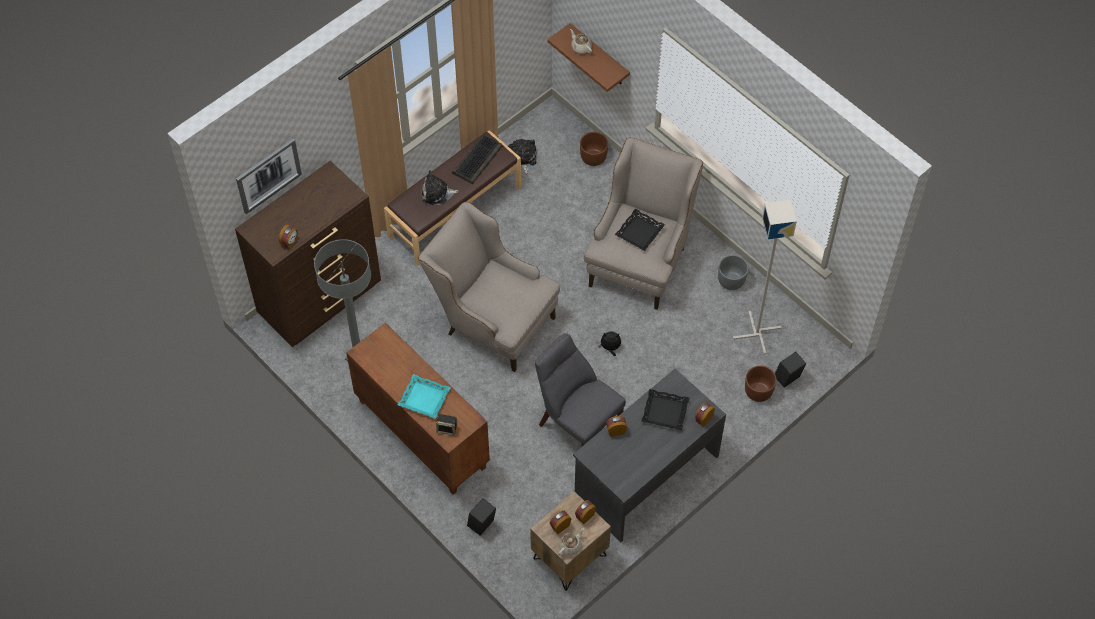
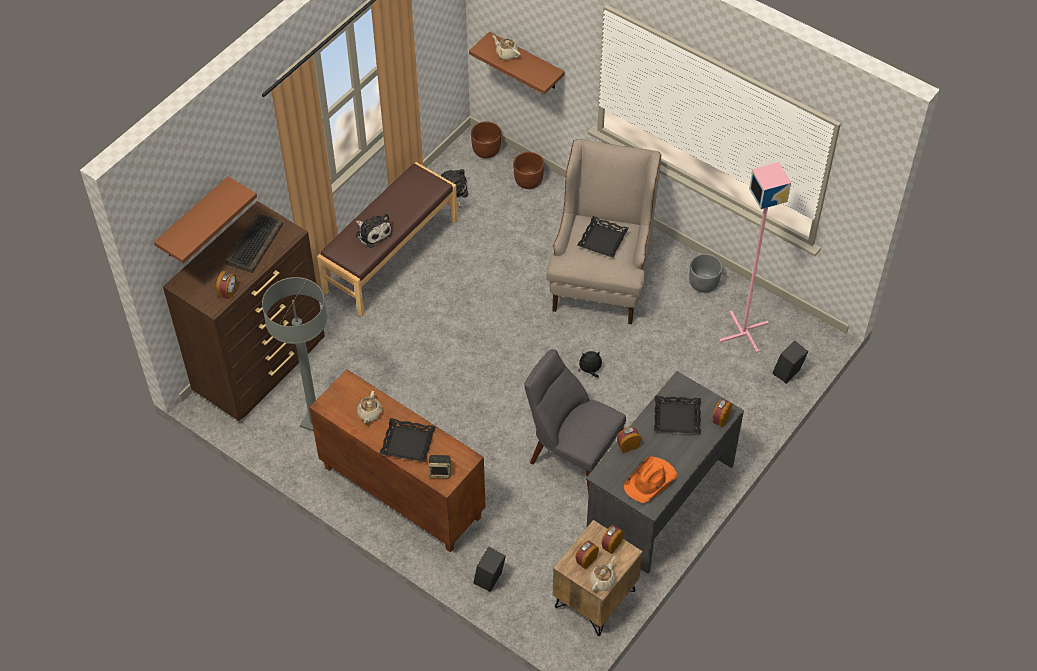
camera: 10 degrees left, 5 degrees down
picture [236,139,302,214] -> brown shelf [154,176,257,264]
turquoise tray [398,374,451,419] -> black tray [379,418,436,462]
beige armchair [418,202,560,372] -> none
plush toy [422,170,459,205] -> plush toy turned 120 degrees counterclockwise [356,213,393,248]
keyboard [452,134,503,184] -> keyboard moved to [225,213,283,273]
grey floor lamp [733,200,797,355] -> pink floor lamp [719,162,791,353]
brown planter [745,366,777,402] -> brown planter moved to [471,121,501,158]
none -> beige teapot [357,391,382,423]
none -> orange hat [624,456,677,503]

